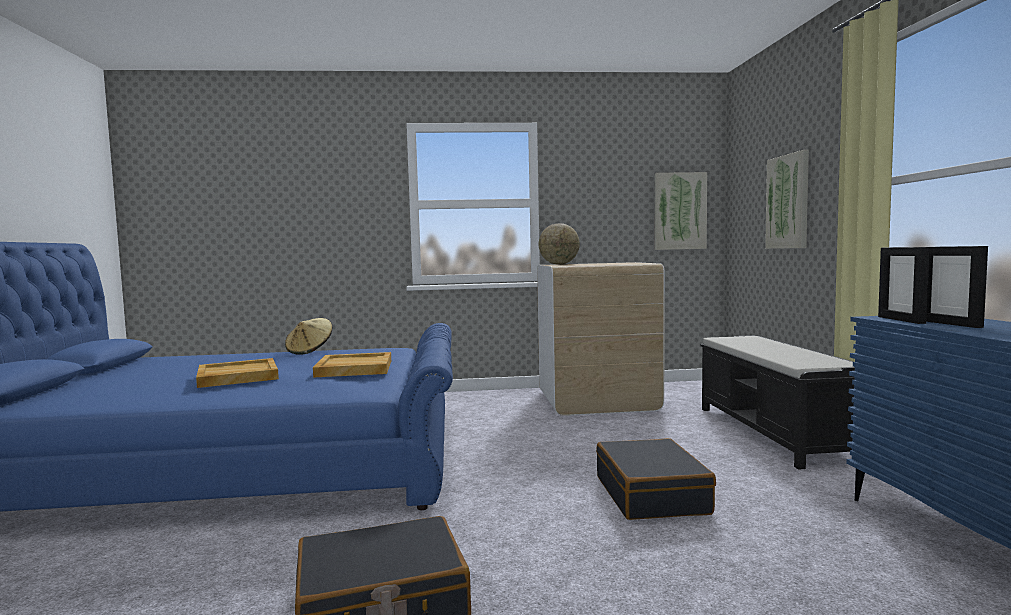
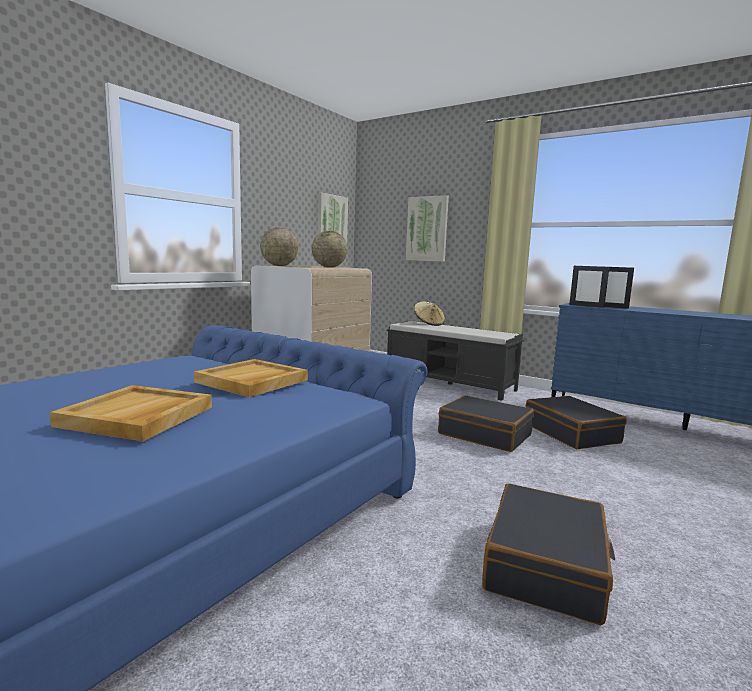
camera: 50 degrees left, 5 degrees up
beige hat [285,318,333,355] -> beige hat moved to [414,302,445,326]
none -> globe [312,231,348,267]
none -> black suitcase [526,396,627,449]

